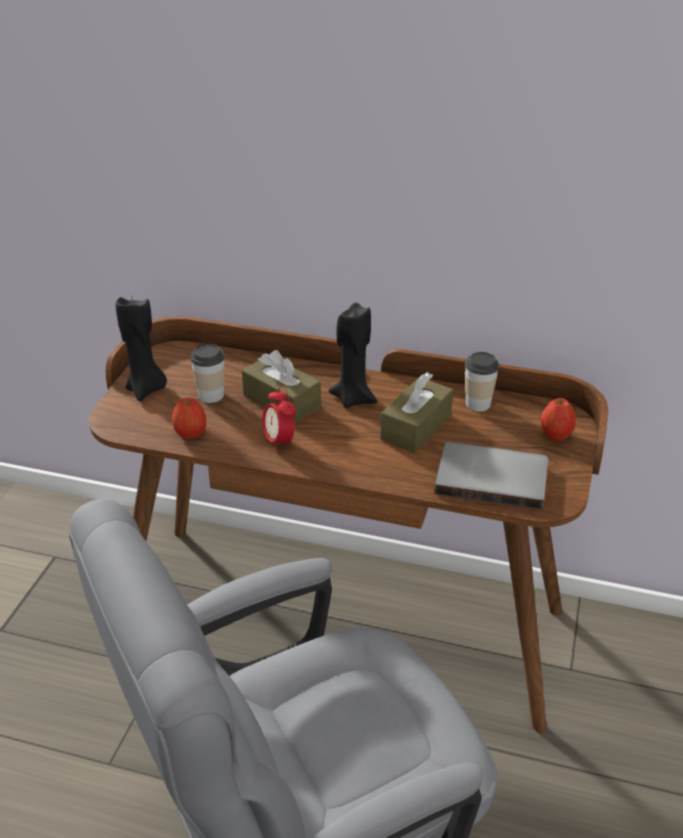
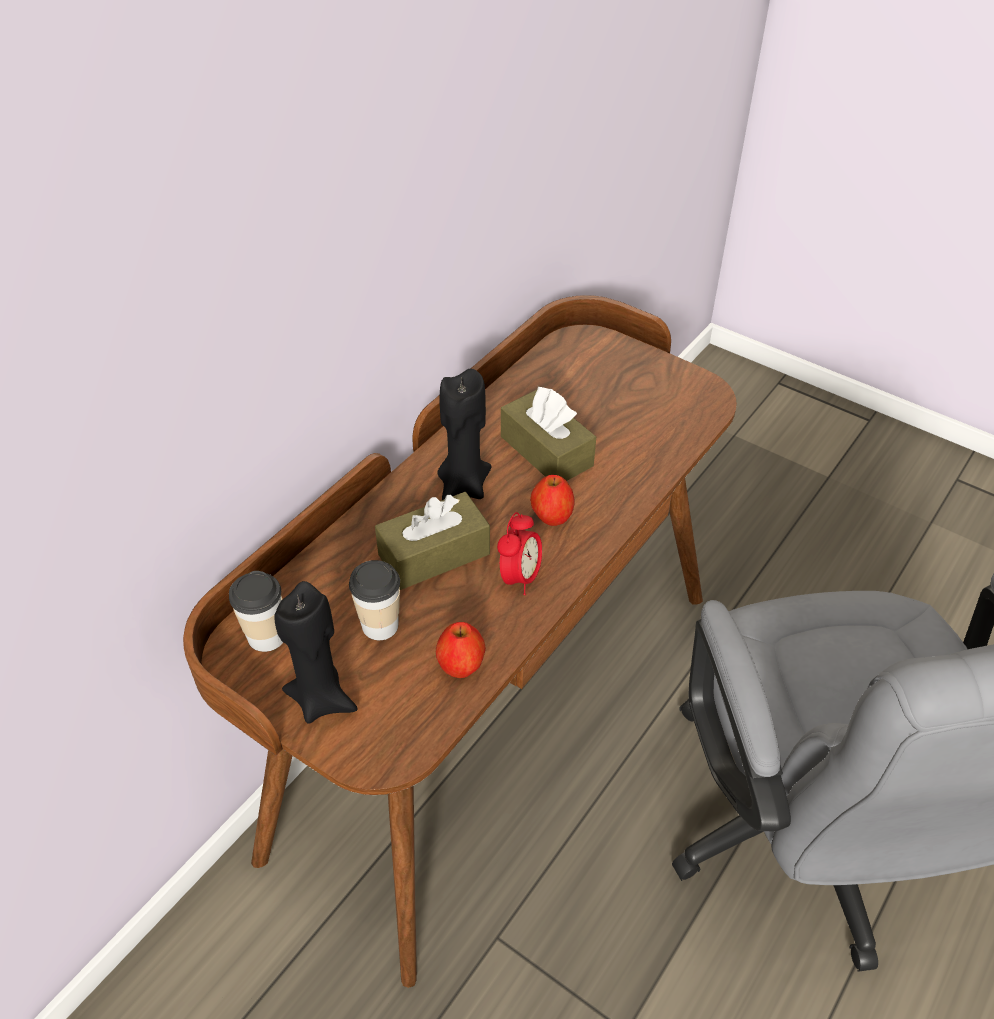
camera: 70 degrees left, 10 degrees up
alarm clock [262,386,296,452] -> alarm clock turned 60 degrees counterclockwise [497,512,542,595]
grey book [434,442,548,510] -> none
cup [465,352,499,412] -> cup moved to [229,571,283,652]
apple [541,398,576,441] -> apple moved to [530,475,575,526]

